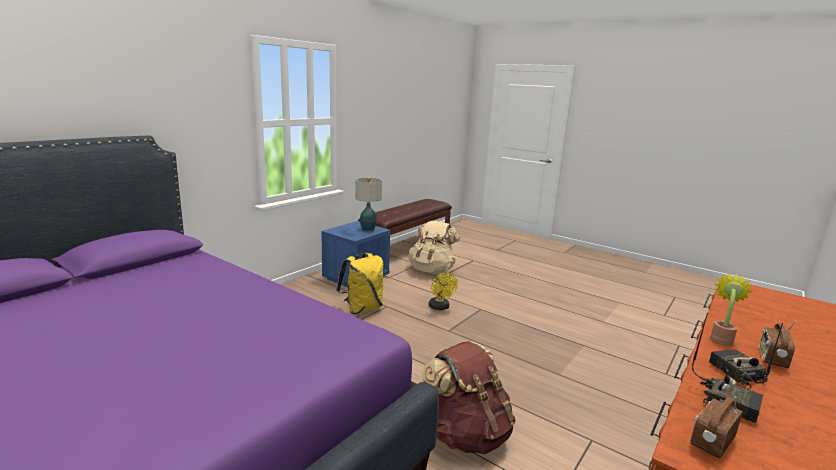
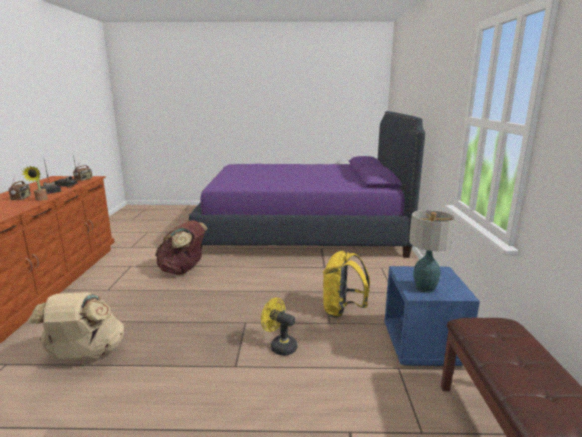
camera: 145 degrees right, 0 degrees up
beige backpack [408,221,460,274] -> beige backpack moved to [27,292,124,361]

